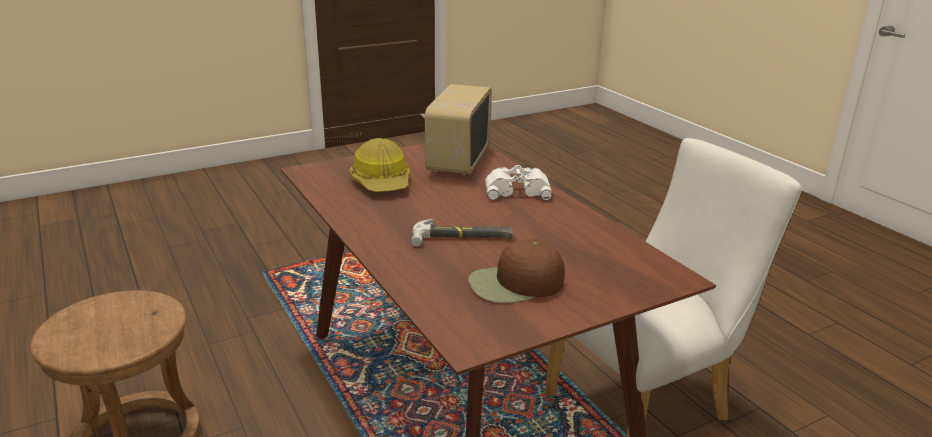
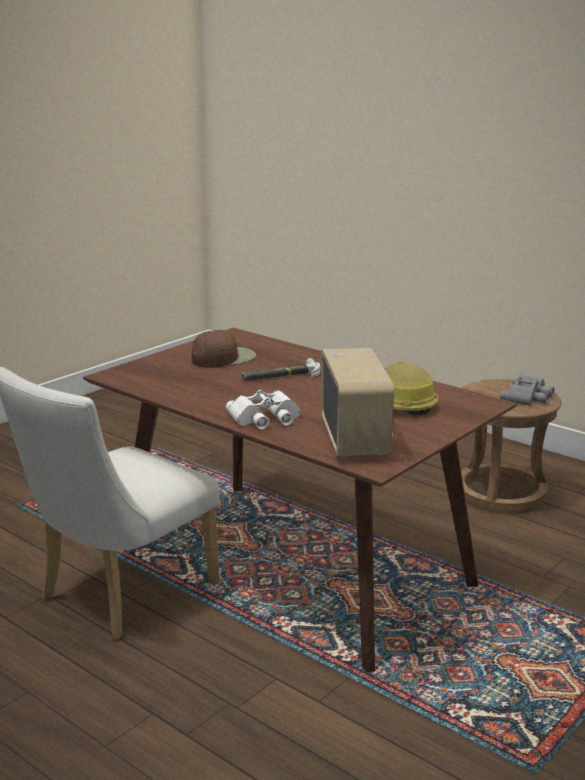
camera: 160 degrees right, 5 degrees down
none -> grey binoculars [500,375,554,406]

